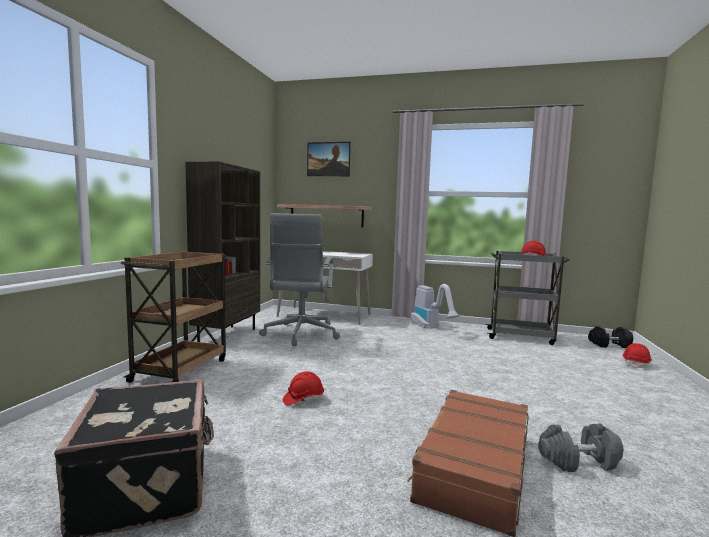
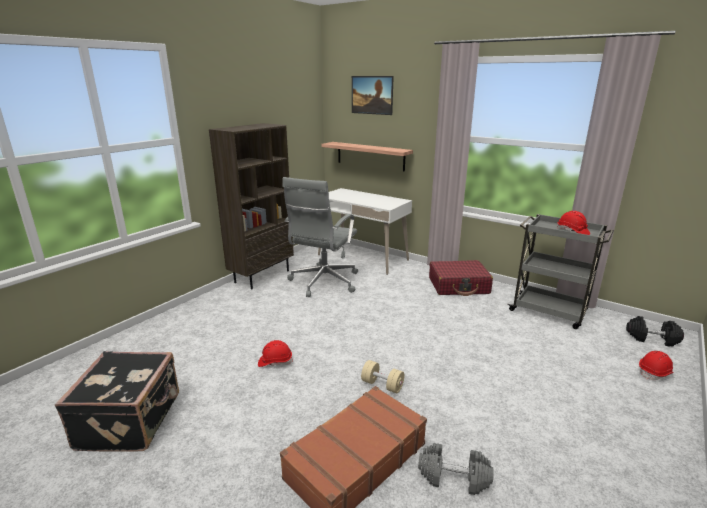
camera: 20 degrees right, 15 degrees up
brown cart [121,251,226,383] -> none
vacuum cleaner [411,284,460,328] -> red suitcase [429,260,493,296]
none -> beige dumbbell [361,360,404,393]

